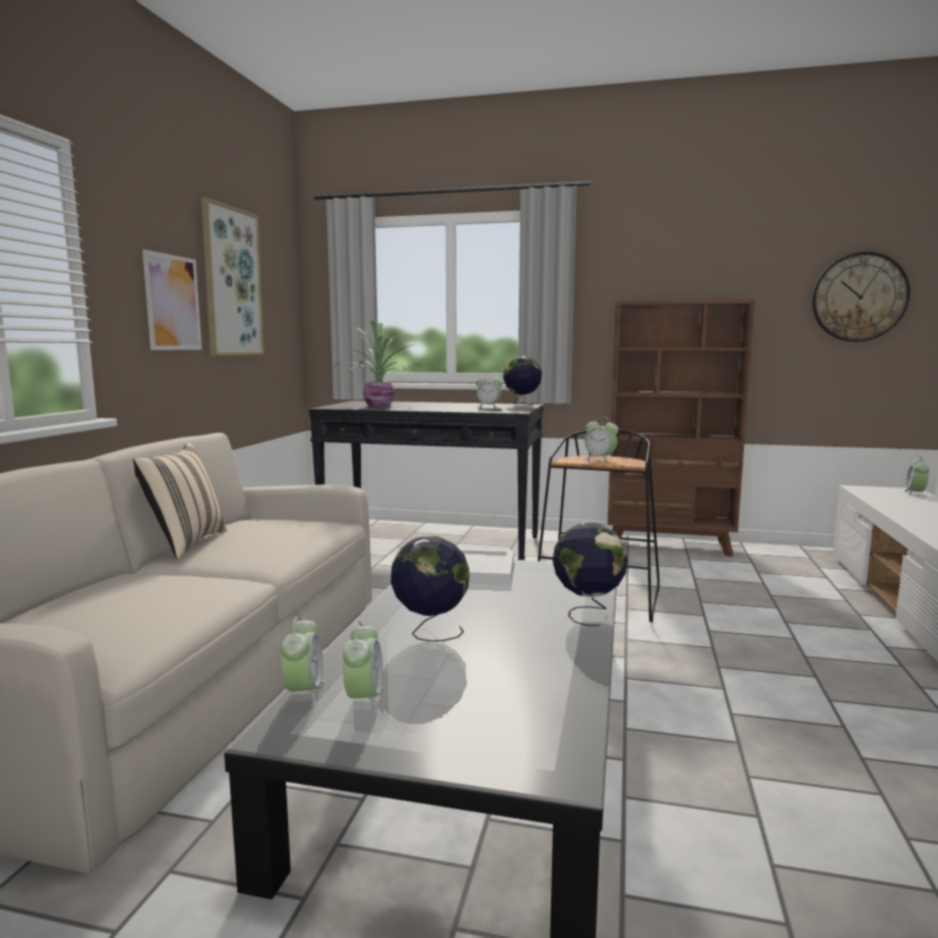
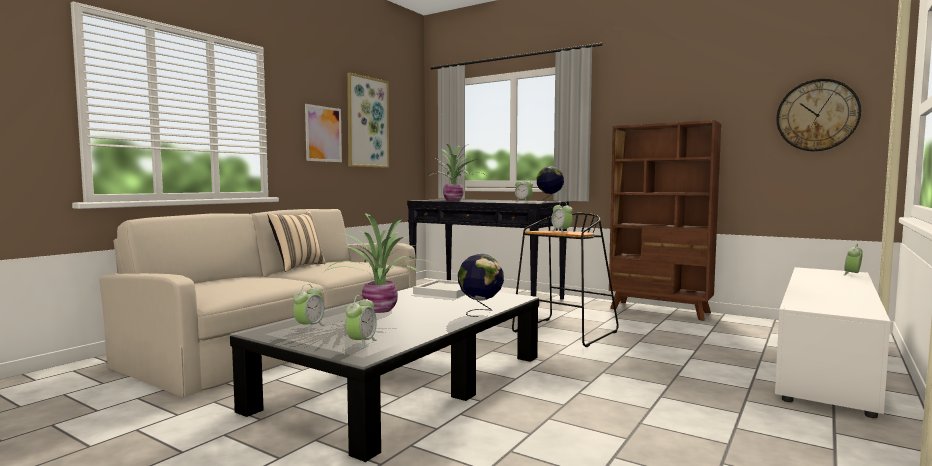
camera: 20 degrees right, 5 degrees down
alarm clock [281,616,325,707] -> alarm clock moved to [346,295,378,349]
globe [391,536,469,642] -> potted plant [324,213,432,313]

